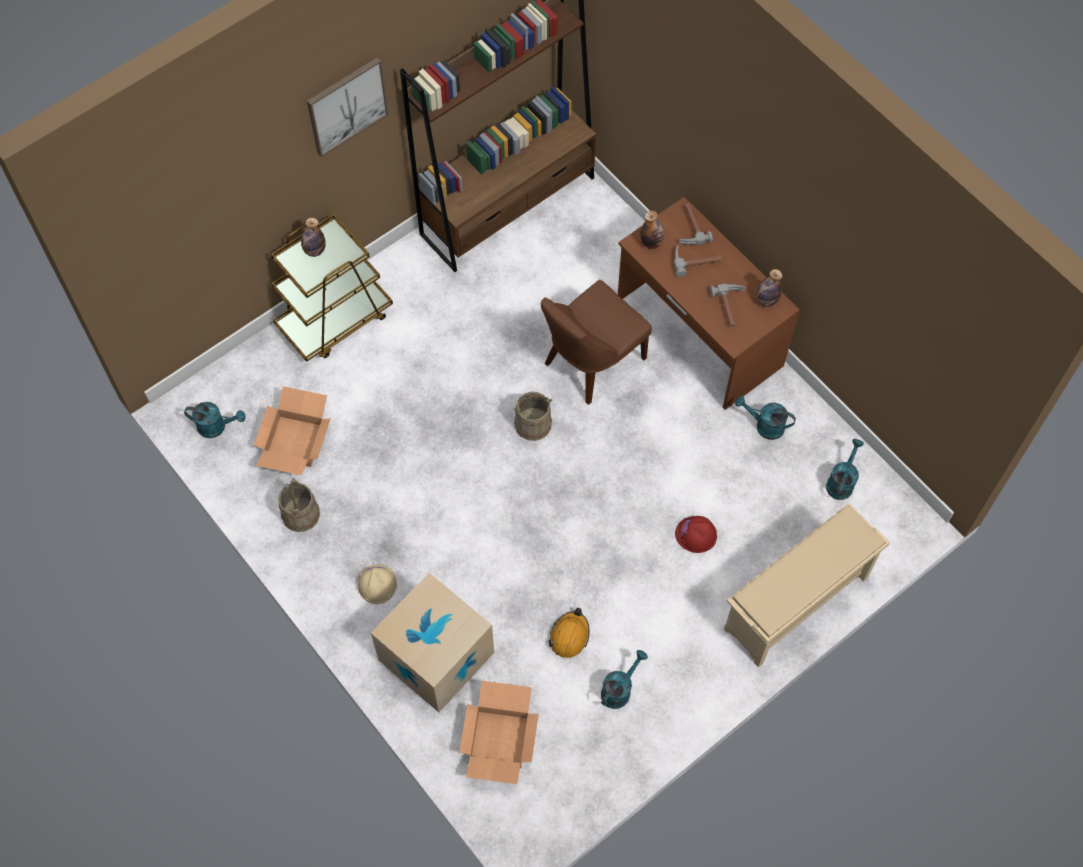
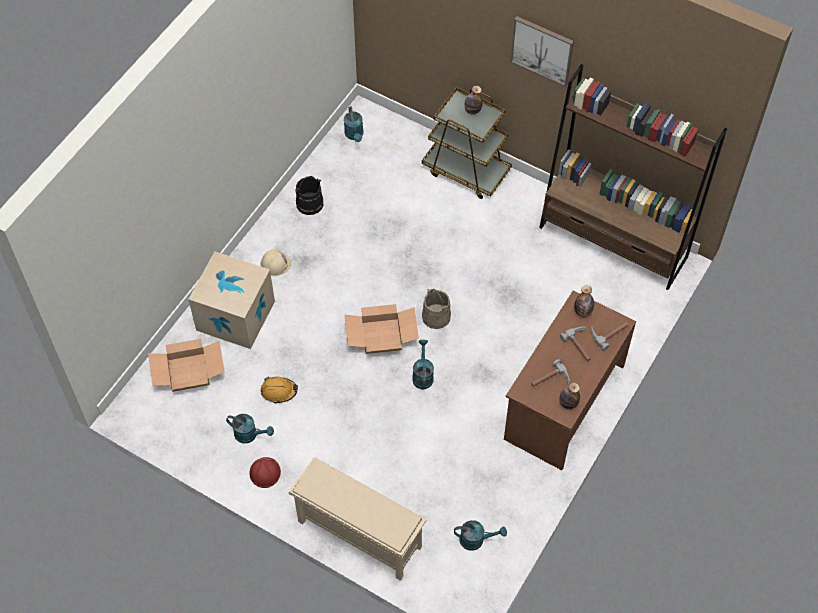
camera: 70 degrees right, 5 degrees down
cardboard box [254,386,330,475] -> cardboard box moved to [345,304,419,354]
beige bucket [278,478,320,532] -> black bucket [295,176,323,215]
brown chair [541,280,652,405] -> none
red hard hat [675,516,717,553] -> red hard hat moved to [249,457,281,488]
turquoise watering can [735,396,796,440] -> turquoise watering can moved to [412,340,434,389]

